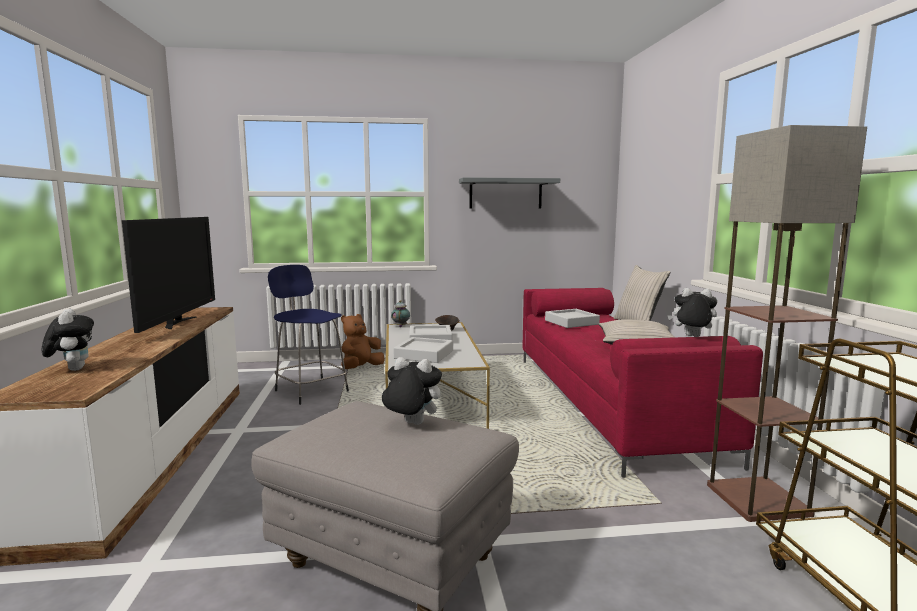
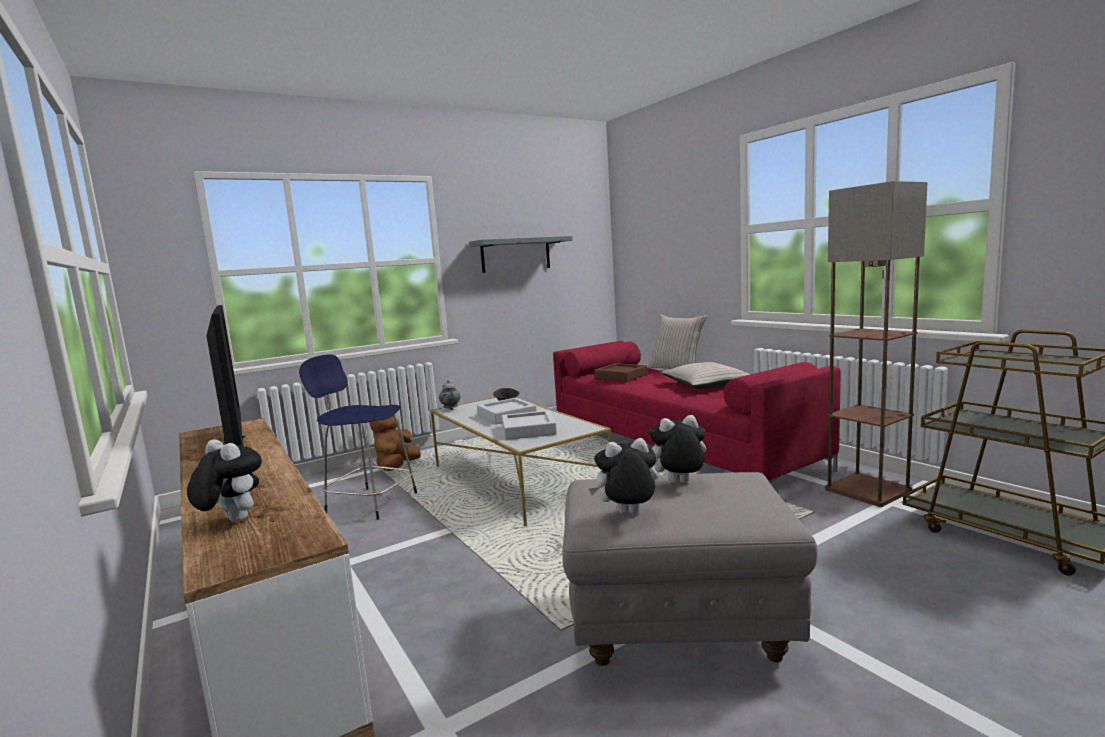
camera: 25 degrees left, 0 degrees up
grey tray [545,309,600,328] -> brown tray [594,363,647,382]
plush toy [667,288,717,337] -> plush toy moved to [588,438,658,514]

